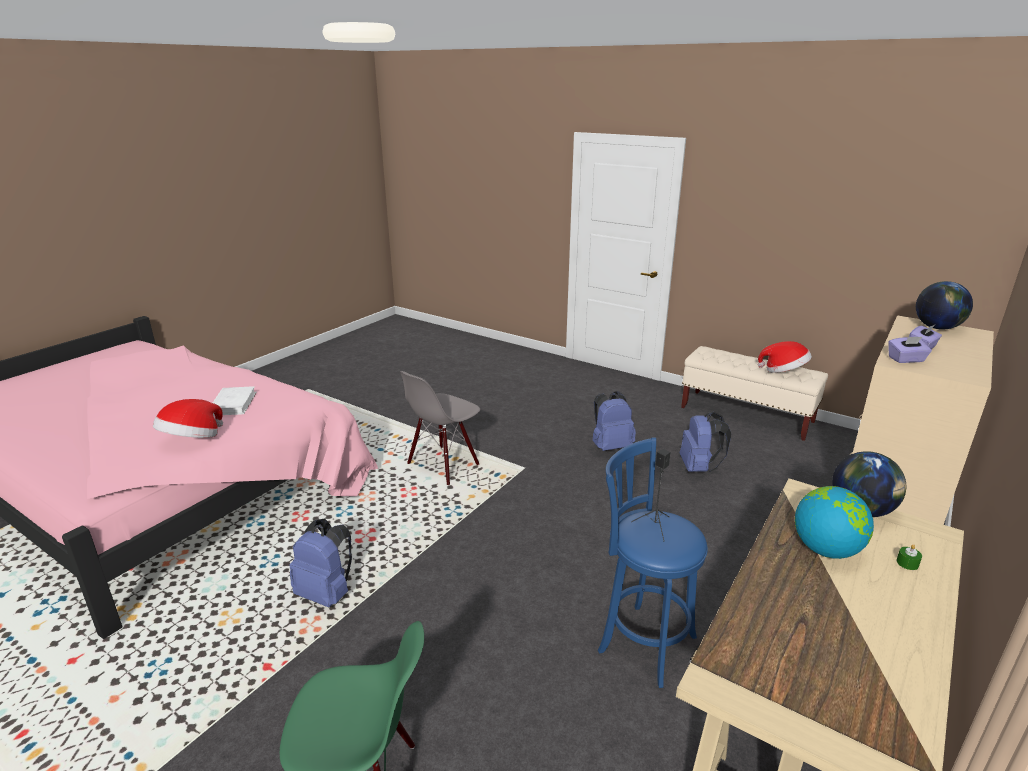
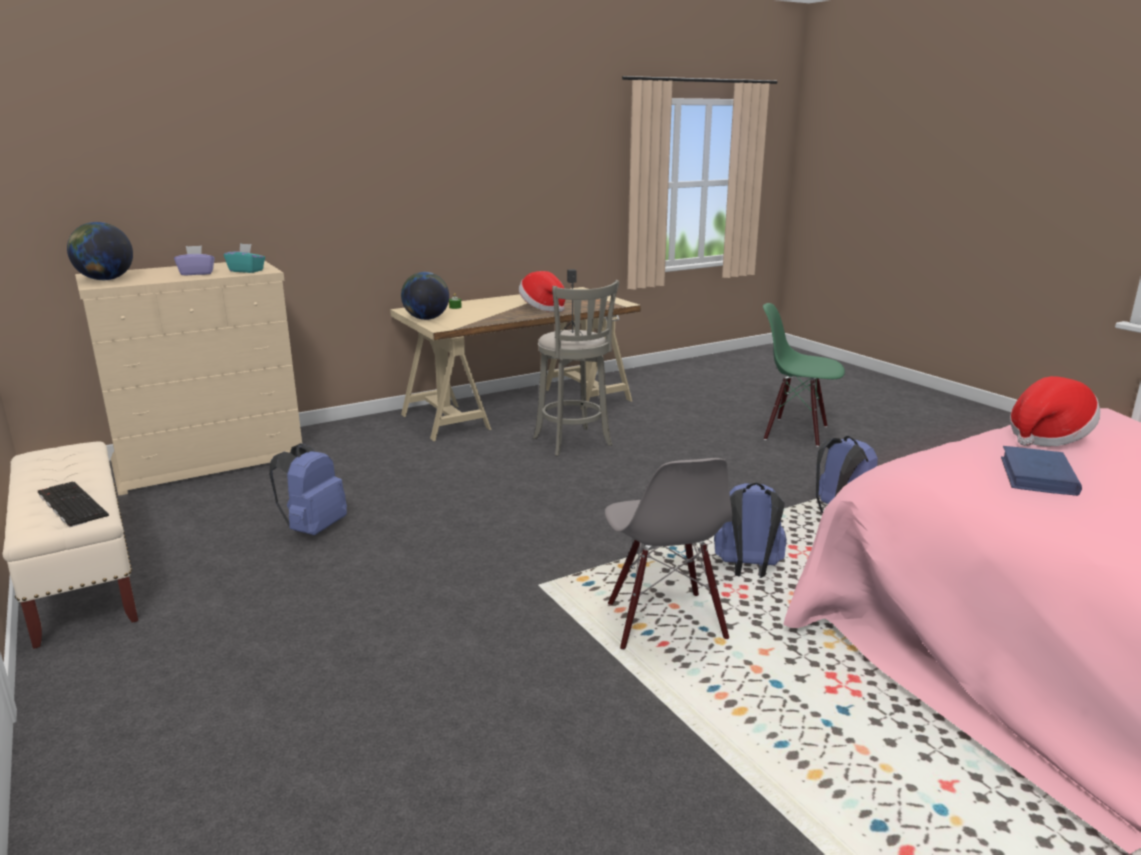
camera: 155 degrees left, 5 degrees down
white book [213,387,257,416] -> blue book [1001,446,1082,496]
grey chair [400,371,480,485] -> grey chair turned 105 degrees clockwise [605,458,732,650]
blue backpack [593,391,636,451] -> blue backpack moved to [714,483,787,578]
blue stool [598,437,708,688] -> grey stool [533,280,619,456]
hat [758,341,812,373] -> hat moved to [519,271,565,312]
globe [795,486,874,559] -> none
purple tissue box [889,337,932,363] -> turquoise tissue box [224,243,265,273]
none -> keyboard [38,482,109,527]

